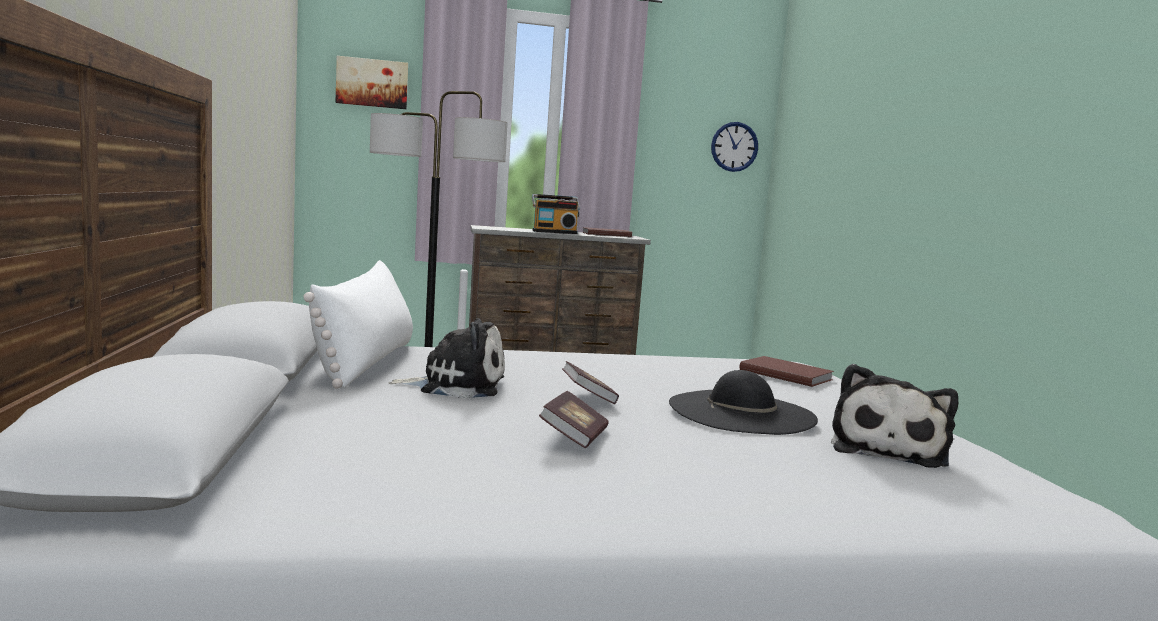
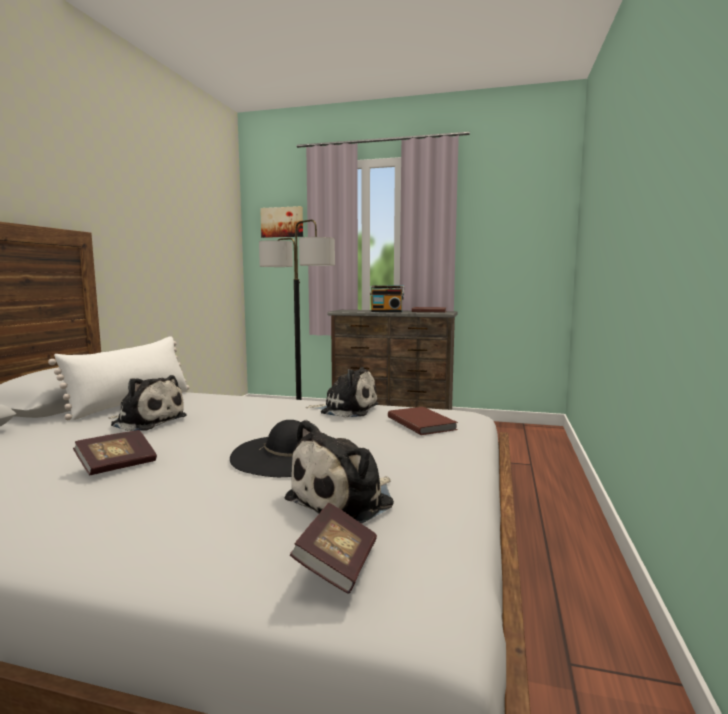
camera: 25 degrees right, 0 degrees up
book [562,361,619,404] -> book moved to [290,502,377,594]
wall clock [711,122,758,172] -> none
none -> plush toy [306,367,379,418]

